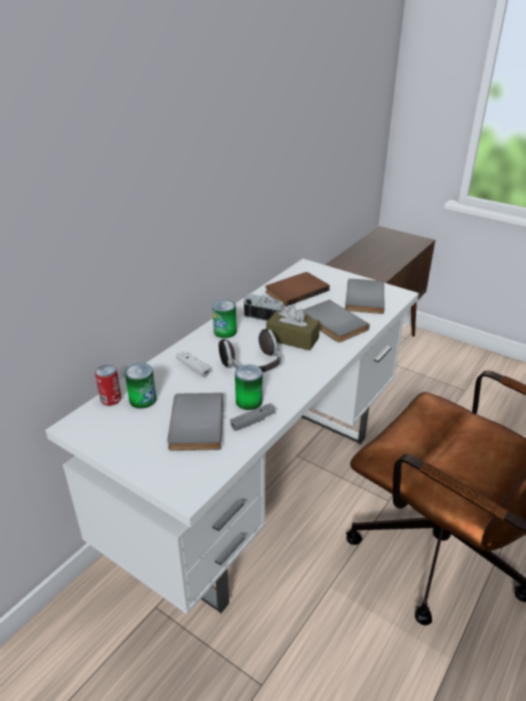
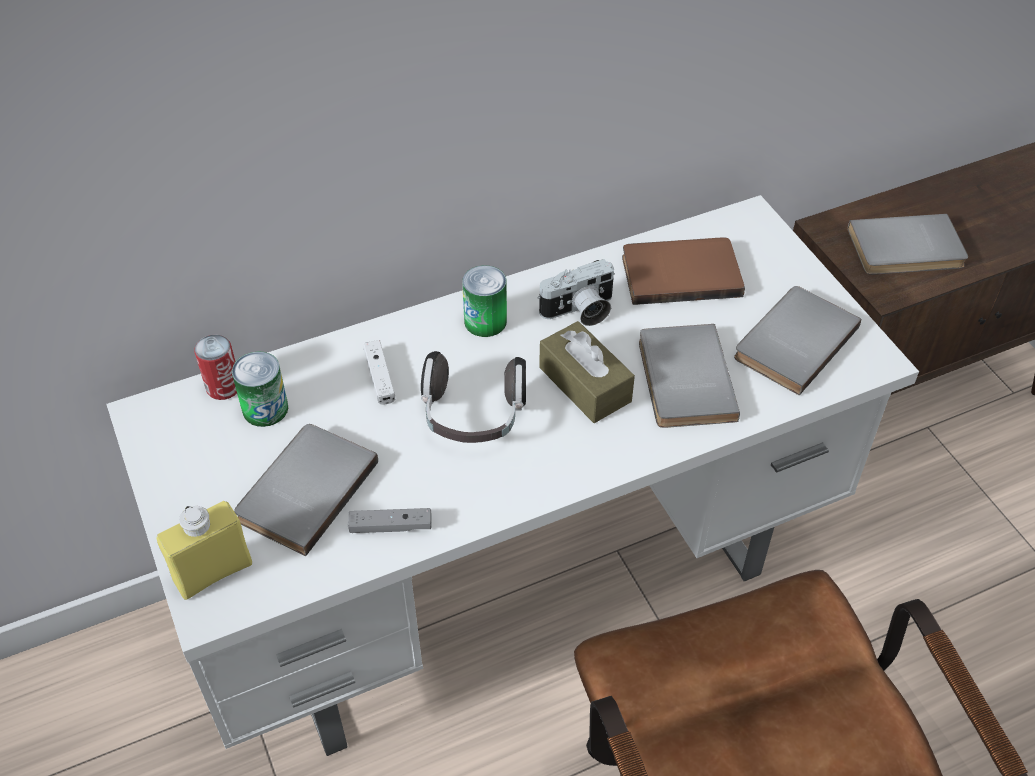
camera: 30 degrees right, 15 degrees up
can [235,365,263,410] -> none
camera [243,294,283,321] -> camera turned 105 degrees clockwise [537,259,615,326]
none -> yellow bottle [156,501,252,600]
none -> grey book [847,214,968,275]

